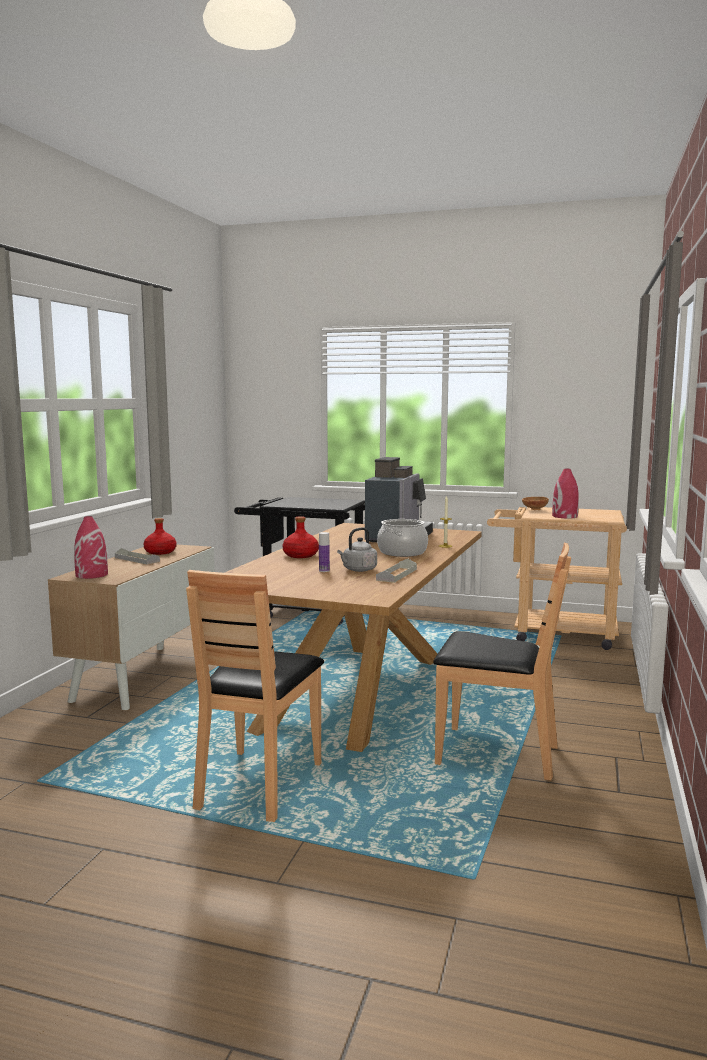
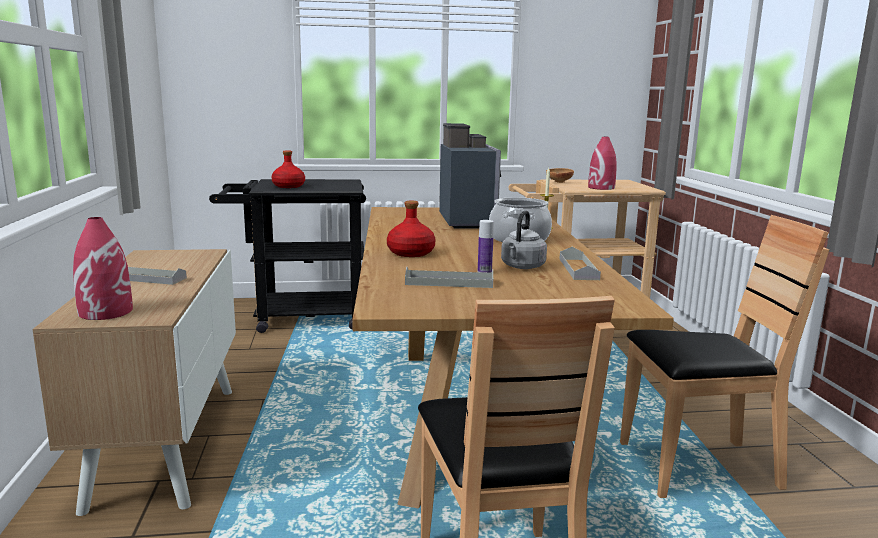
camera: 25 degrees left, 5 degrees up
red bottle [143,518,176,555] -> red bottle moved to [271,151,305,188]
none -> grey tray [405,266,493,288]

